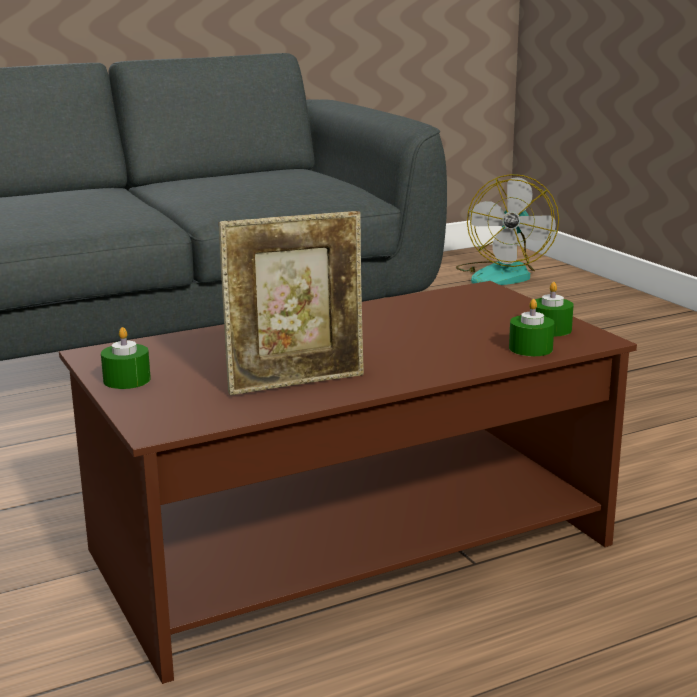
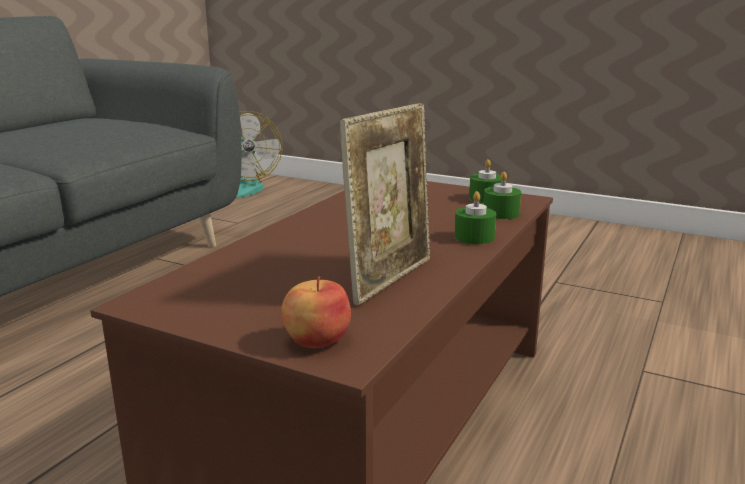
camera: 35 degrees left, 0 degrees up
green candle [101,327,151,389] -> green candle moved to [455,191,496,244]
none -> apple [281,276,351,348]

